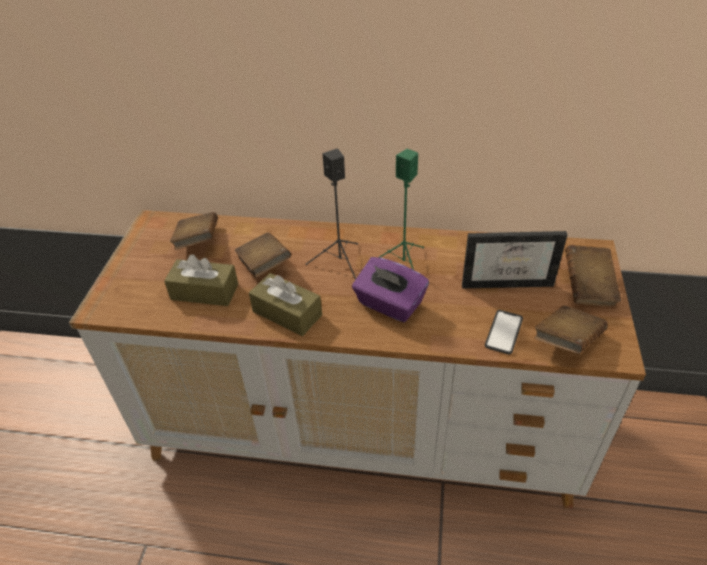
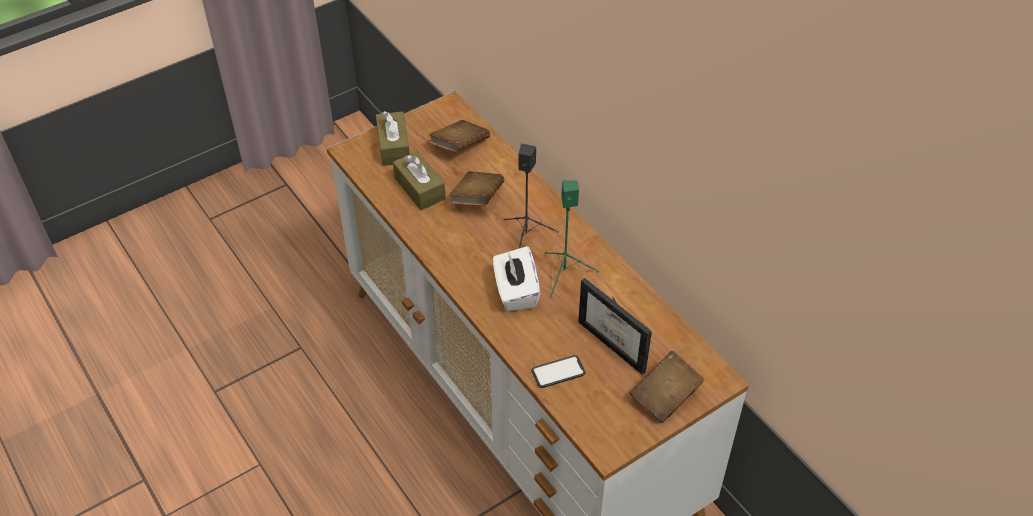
camera: 45 degrees right, 5 degrees up
brown tissue box [249,273,322,336] -> brown tissue box moved to [376,111,410,166]
purple tissue box [352,257,429,322] -> white tissue box [493,246,540,311]
brown book [534,305,608,354] -> none

